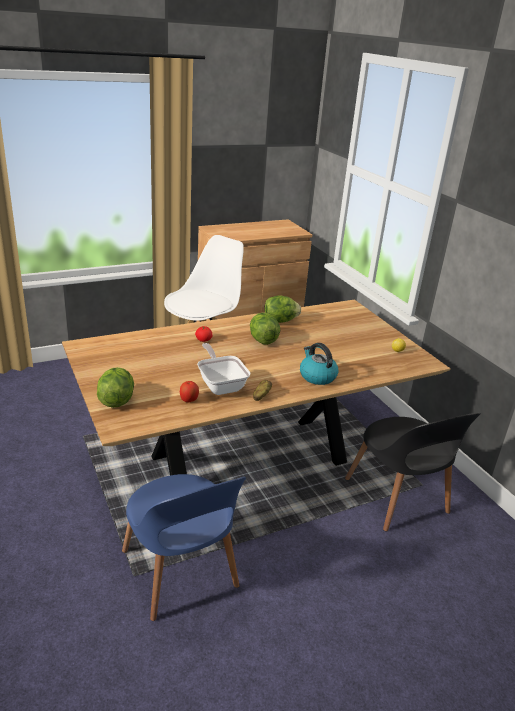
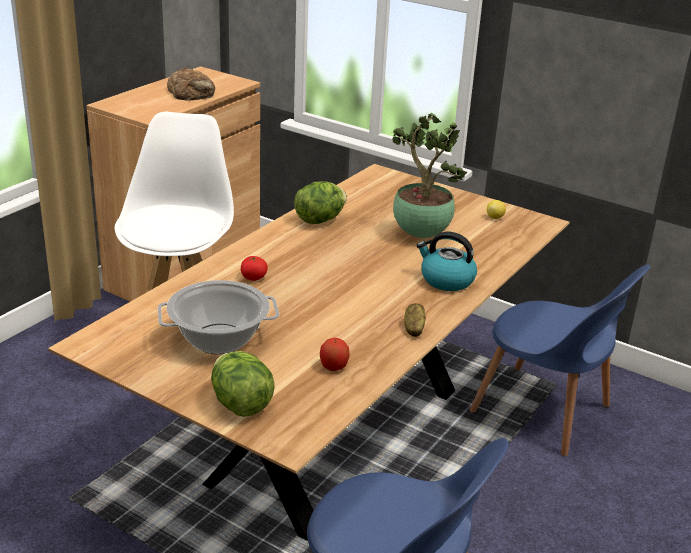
camera: 30 degrees left, 0 degrees up
frying pan [197,343,250,395] -> none
lettuce [250,312,280,345] -> none
black chair [345,412,481,531] -> blue chair [469,264,651,456]
none -> cooking pot [158,280,279,354]
none -> bread [167,67,215,101]
none -> potted plant [392,113,467,238]

